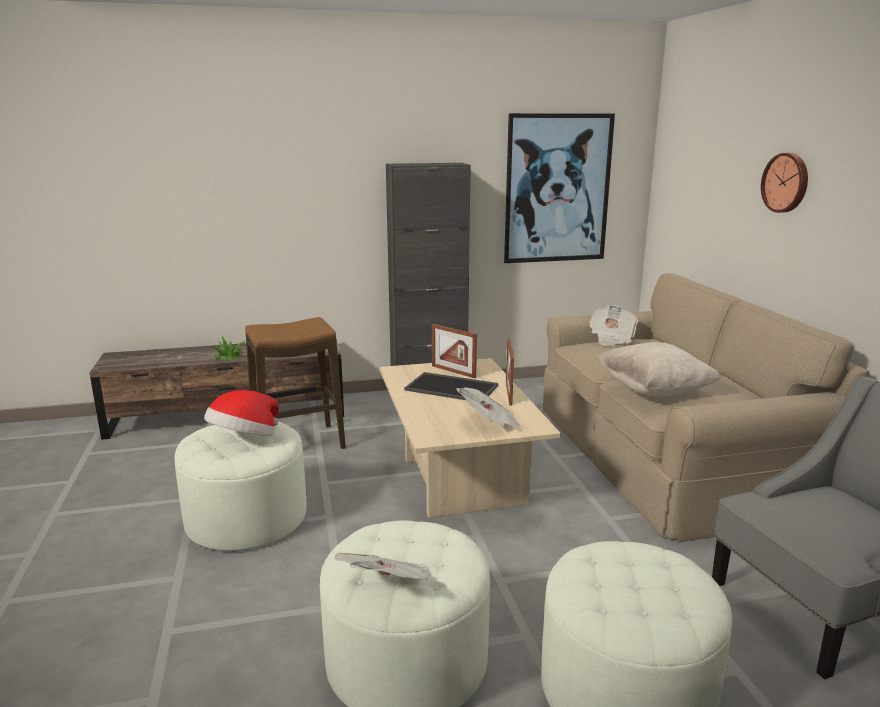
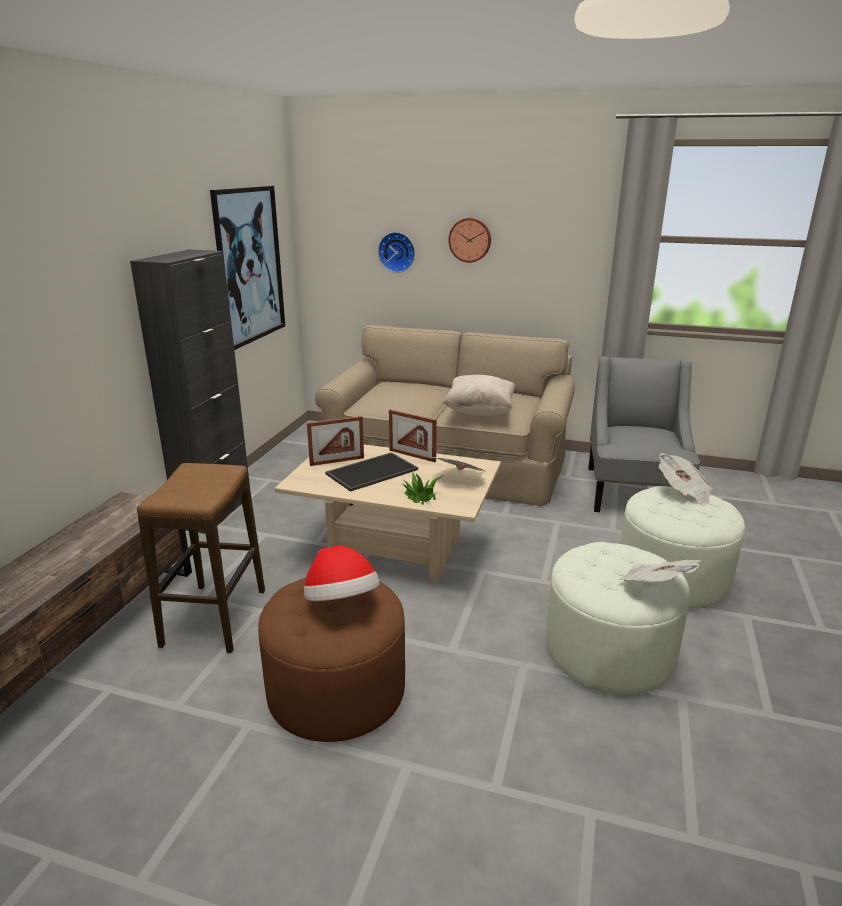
camera: 60 degrees left, 5 degrees up
white ottoman [174,422,307,552] -> brown ottoman [258,578,405,742]
potted plant [211,335,245,361] -> potted plant moved to [403,472,444,504]
newspaper [589,305,638,346] -> newspaper moved to [659,453,712,505]
none -> wall clock [378,232,415,273]

